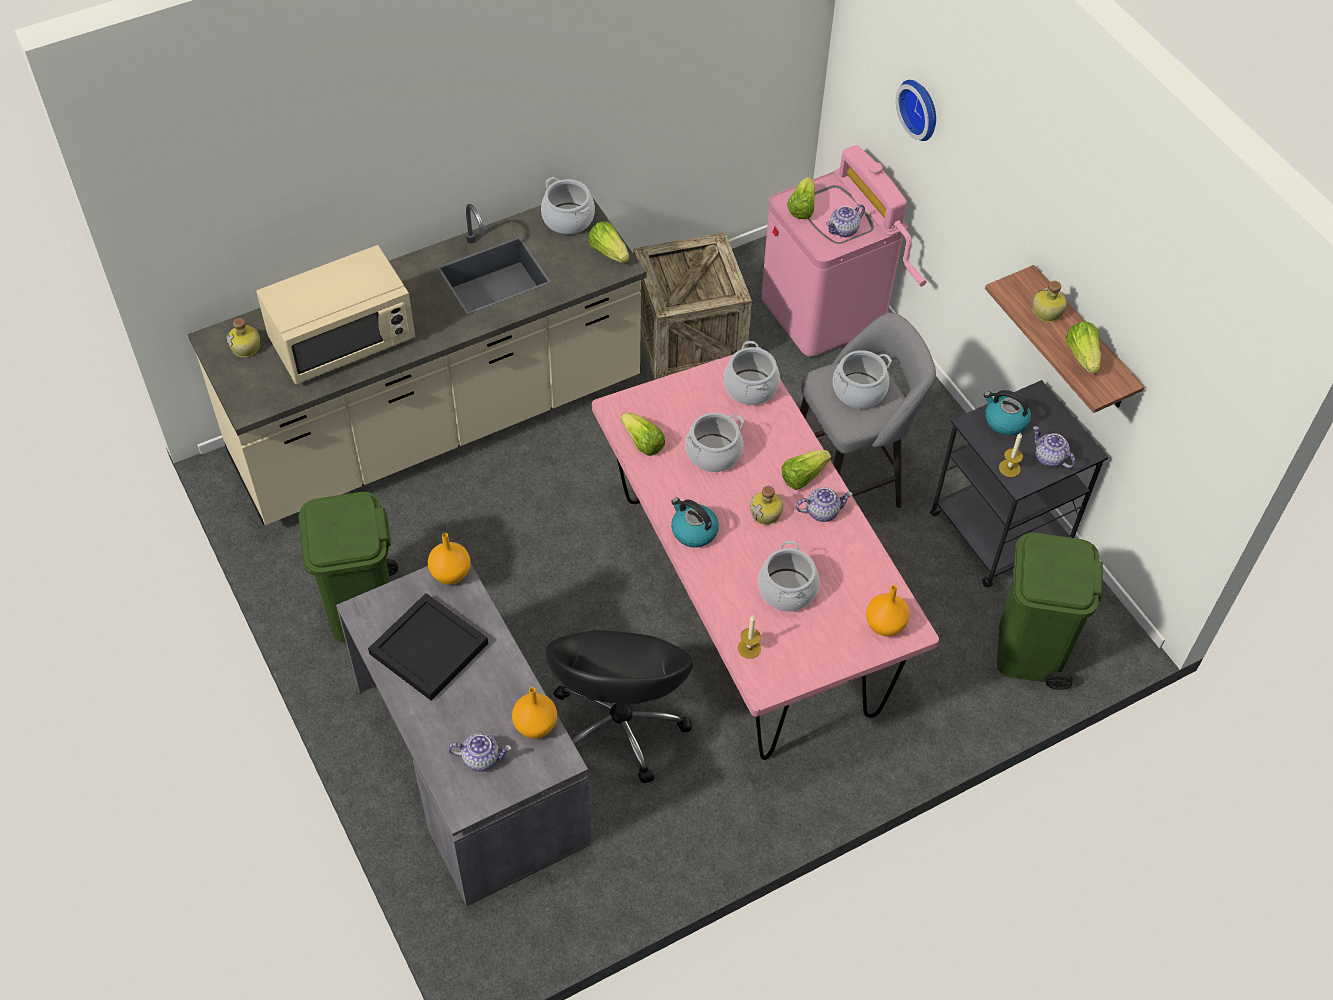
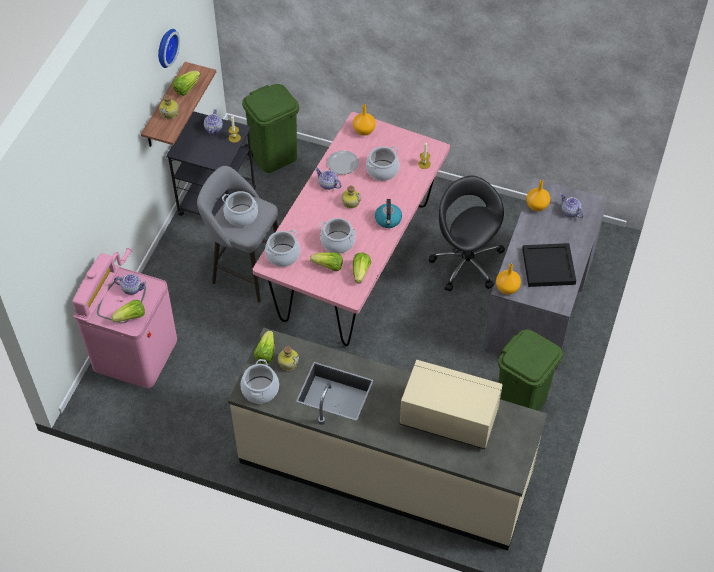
camera: 130 degrees left, 0 degrees up
bottle [227,318,260,357] -> bottle moved to [278,346,299,371]
black office chair [546,630,693,783] -> black office chair turned 105 degrees counterclockwise [429,176,505,291]
crate [633,232,752,380] -> none
lettuce [782,450,831,490] -> lettuce moved to [310,252,343,271]
wall clock [896,80,936,141] -> wall clock moved to [158,29,180,68]
kettle [984,390,1031,436] -> none
none -> plate [327,150,359,175]

